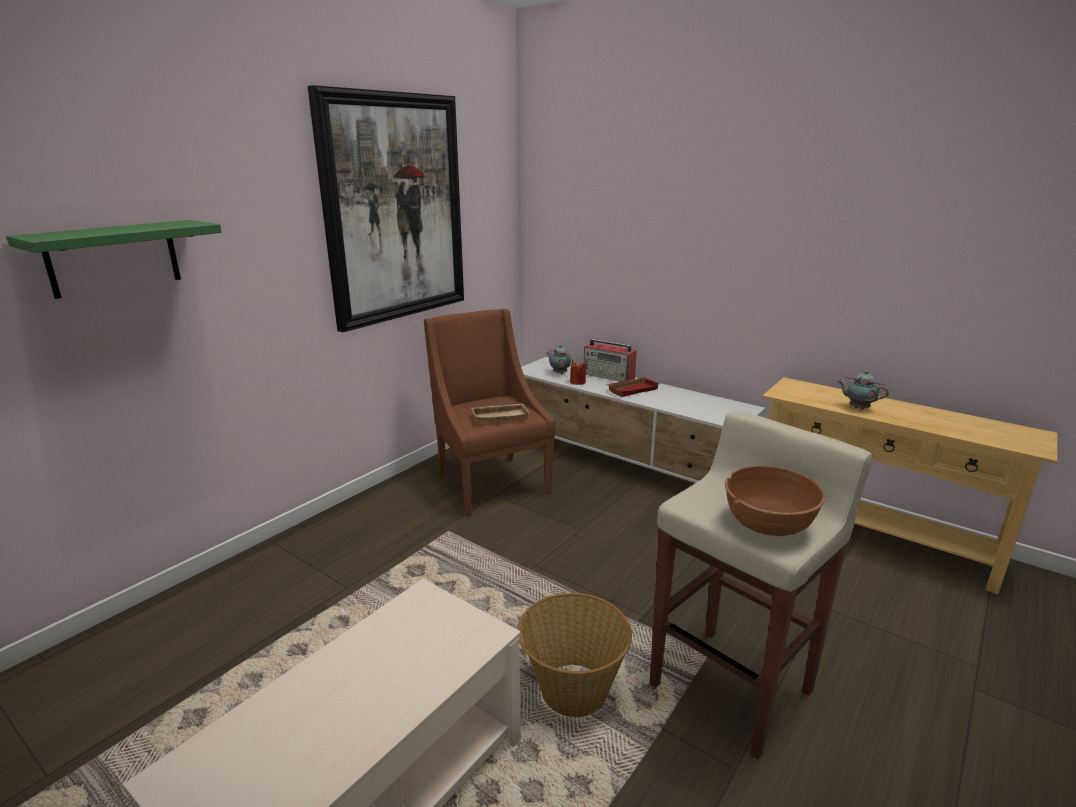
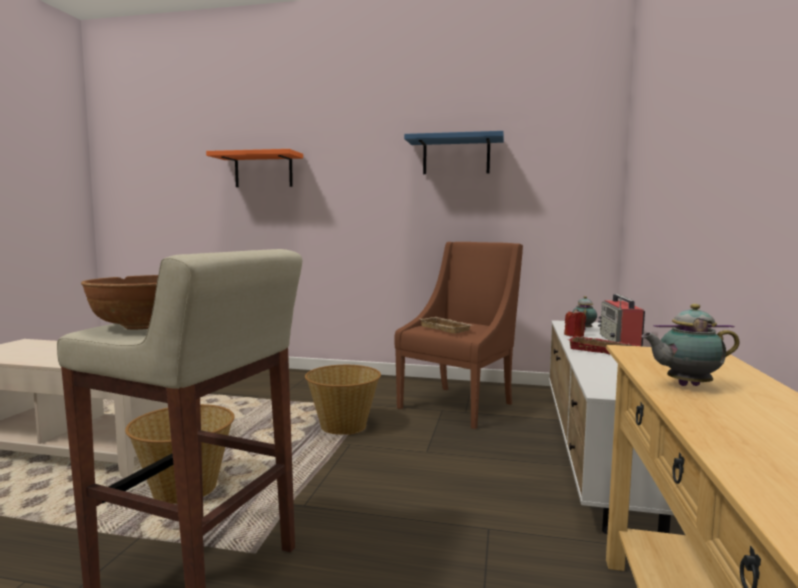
camera: 65 degrees right, 15 degrees down
green shelf [6,220,222,299] -> orange shelf [206,149,303,187]
picture [308,85,464,332] -> blue shelf [404,131,504,174]
teapot [838,370,889,409] -> teapot turned 105 degrees counterclockwise [641,304,739,386]
none -> basket [305,365,381,435]

